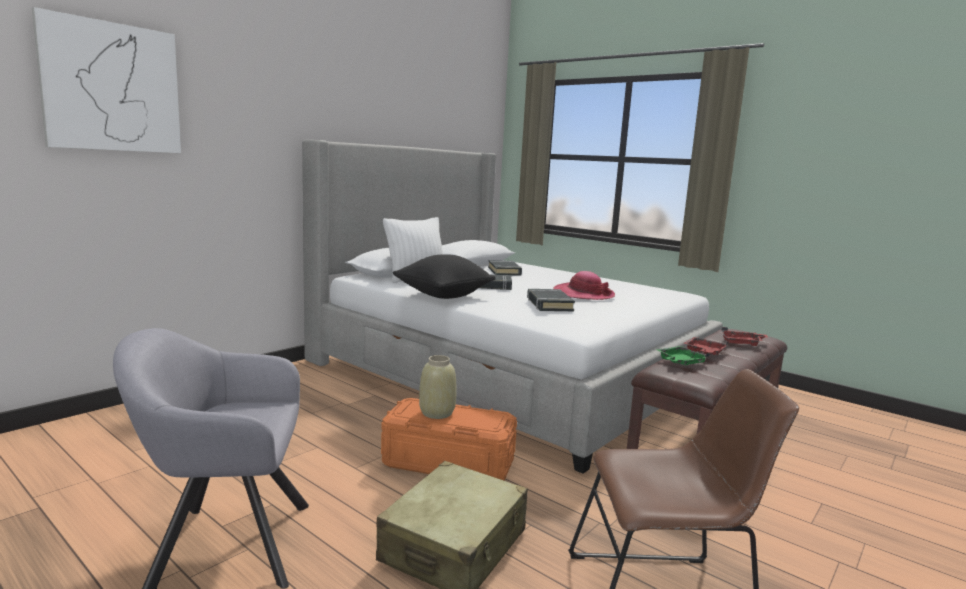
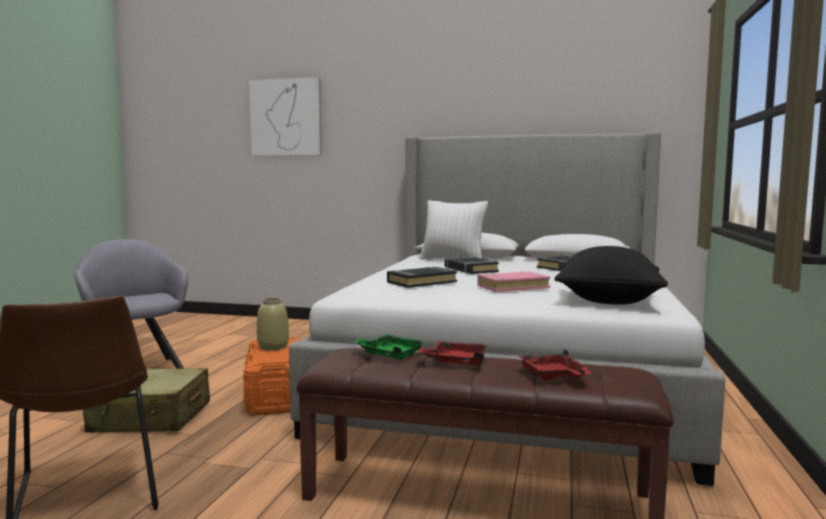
camera: 65 degrees right, 5 degrees down
black pillow [393,254,495,299] -> black pillow moved to [554,246,668,305]
hat [553,271,615,300] -> pink book [477,271,550,292]

